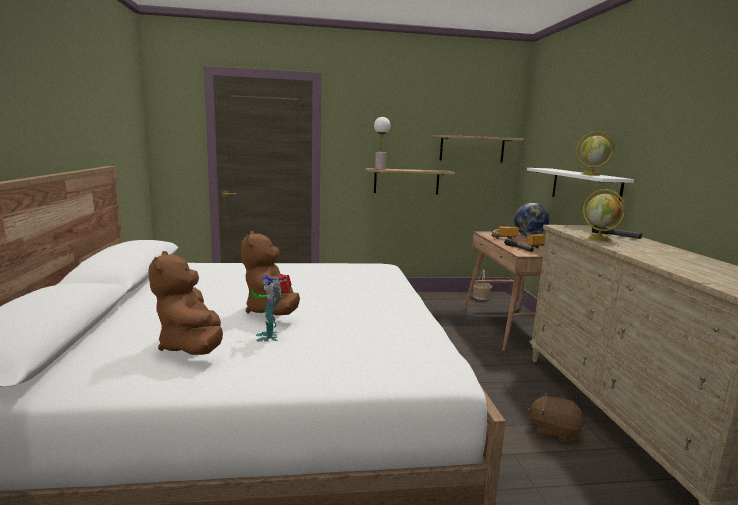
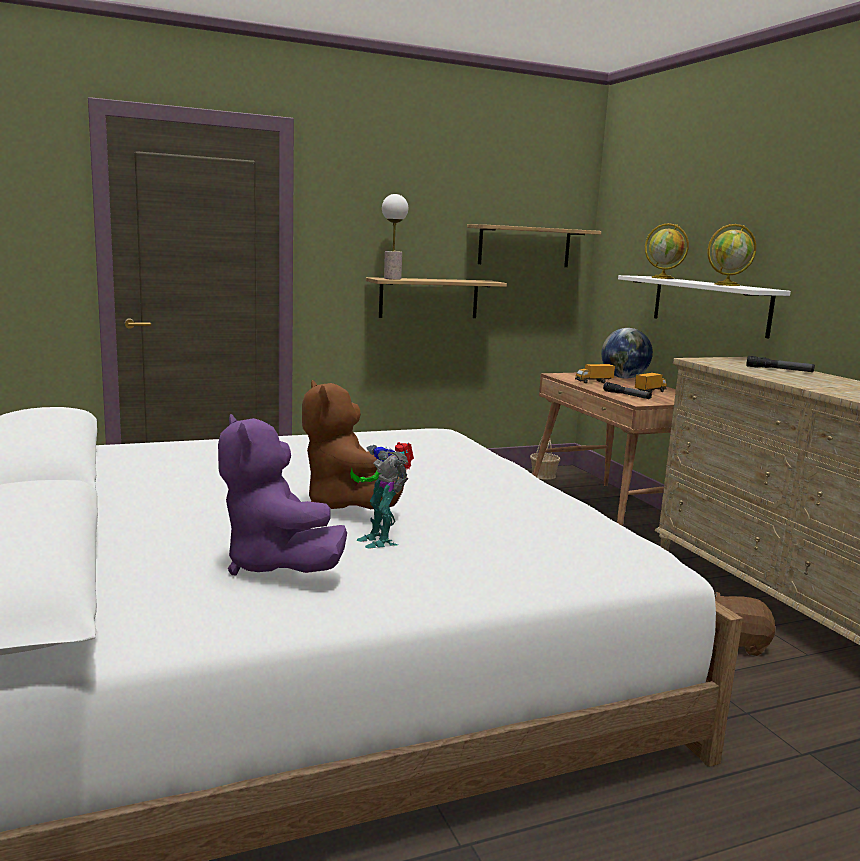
camera: 15 degrees left, 0 degrees up
brown plush toy [148,251,223,355] -> purple plush toy [218,414,347,576]
globe [583,189,626,241] -> globe moved to [645,223,689,279]

